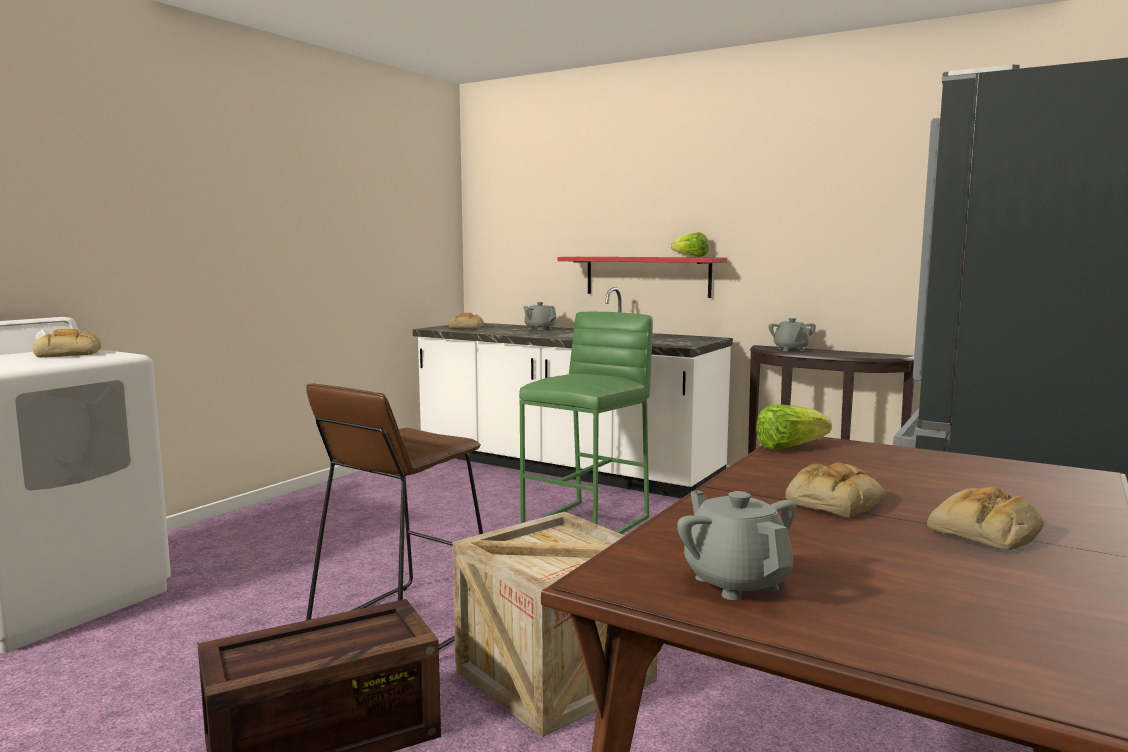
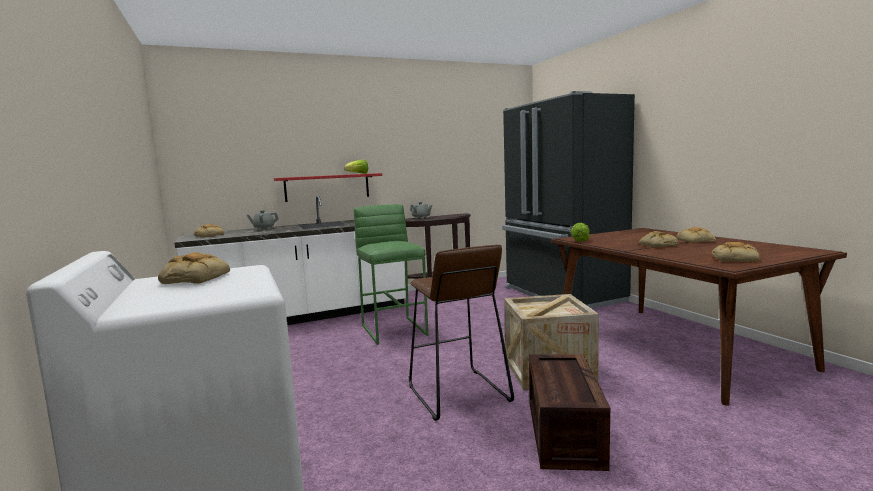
camera: 55 degrees left, 0 degrees up
grey teapot [677,490,796,600] -> bread [712,242,760,262]

